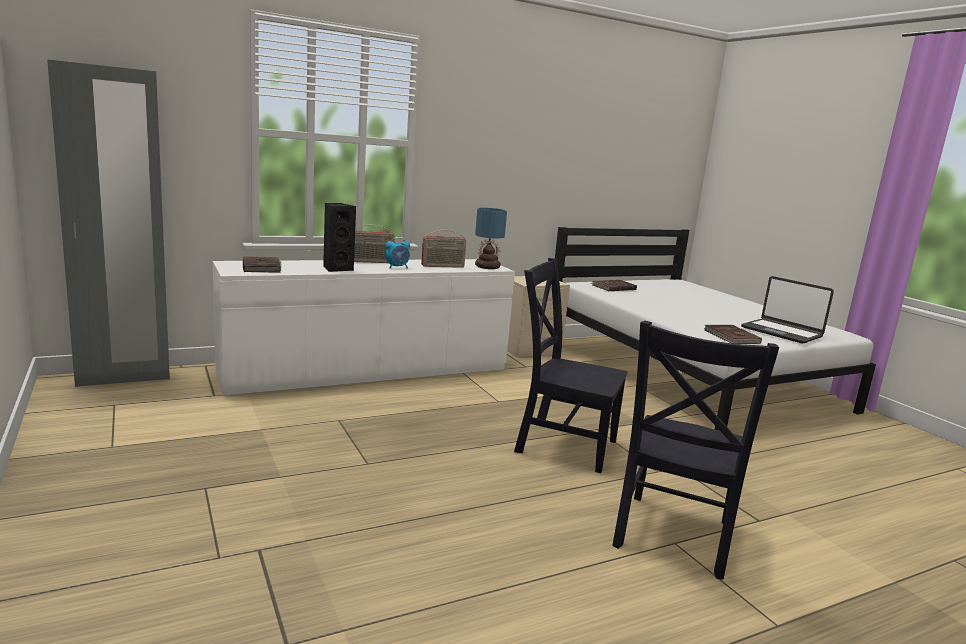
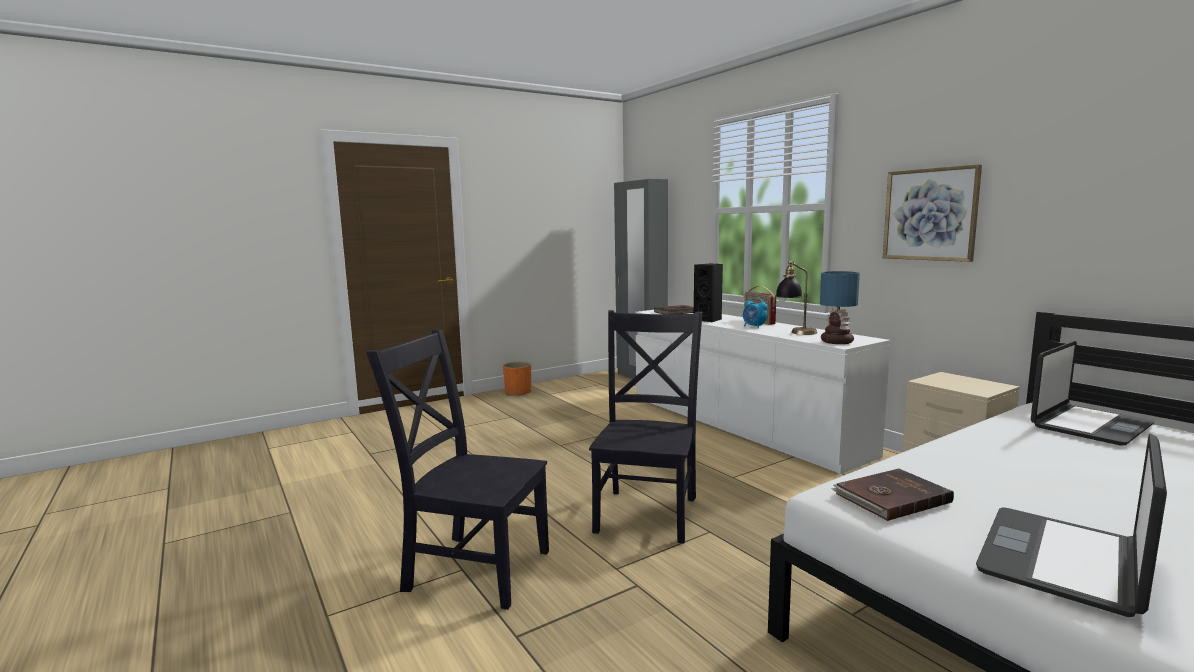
camera: 85 degrees right, 5 degrees down
radio [421,230,466,268] -> table lamp [776,261,817,335]
brown book [591,280,637,291] -> laptop [1031,341,1154,446]
none -> orange planter [503,362,531,396]
none -> picture [883,164,982,262]

